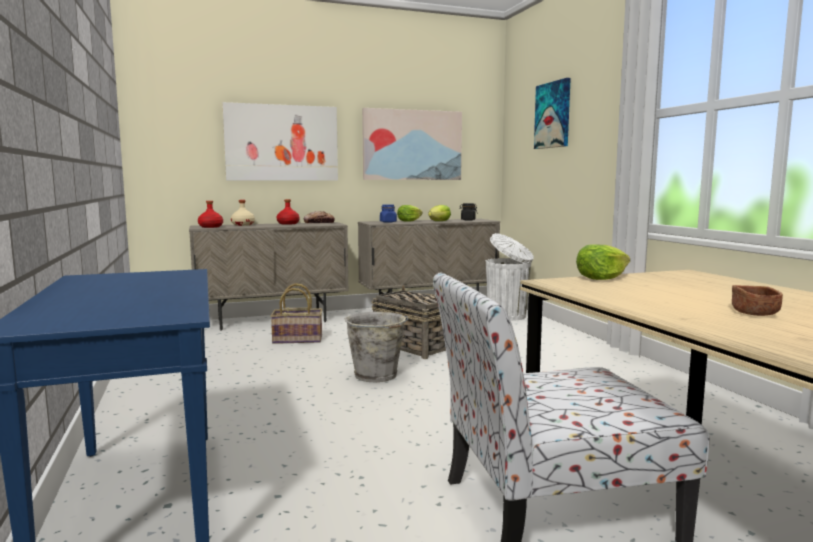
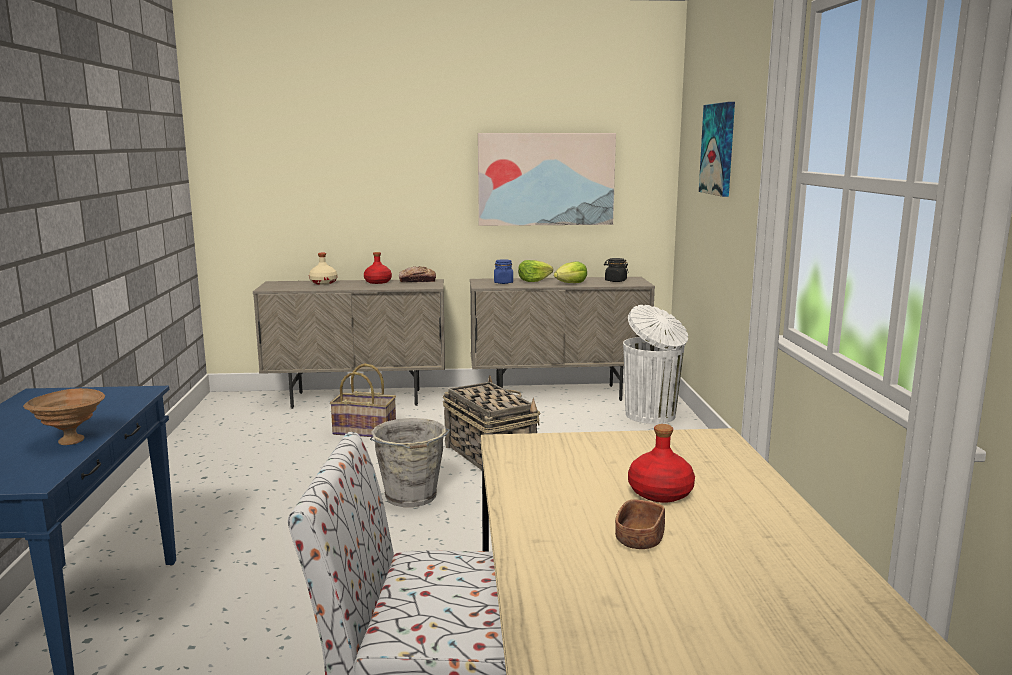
camera: 15 degrees right, 5 degrees up
red bottle [198,201,223,228] -> red bottle moved to [628,424,695,503]
picture [222,102,338,180] -> none
lettuce [576,244,630,280] -> none
none -> brown bowl [23,388,105,445]

